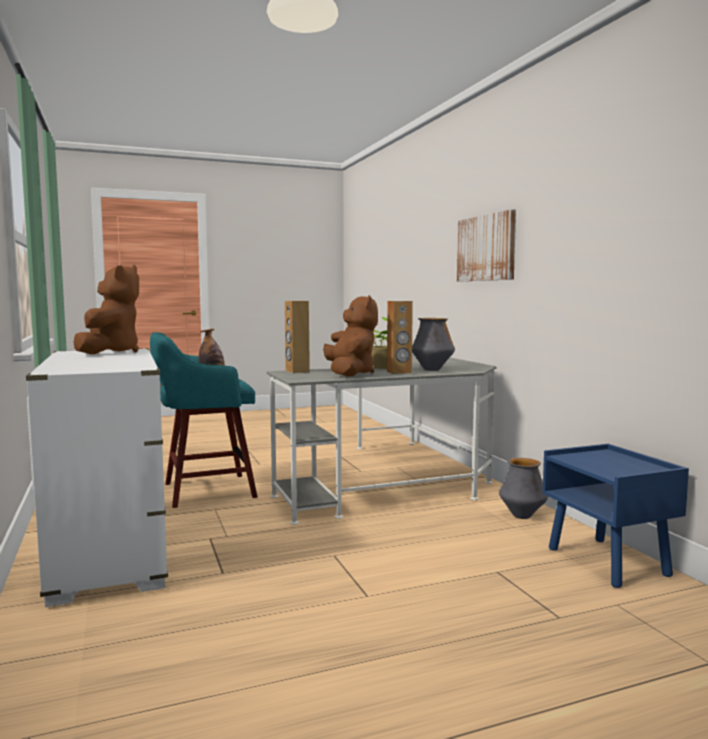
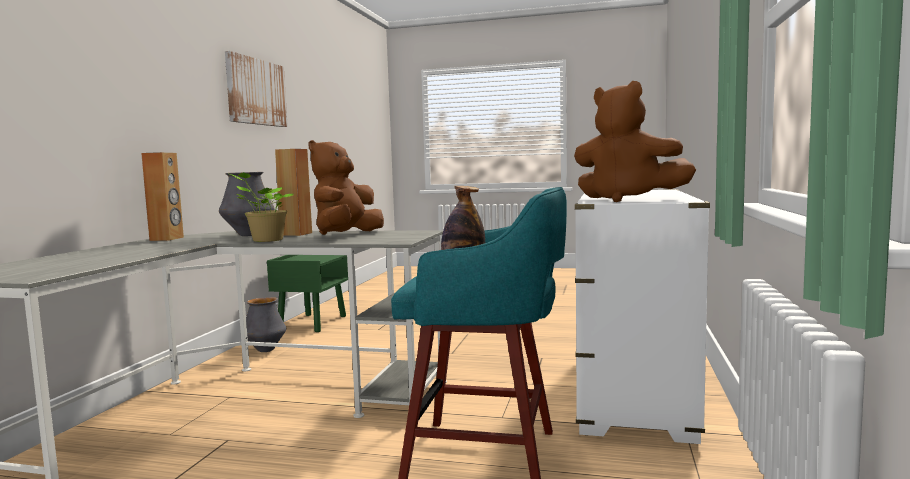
camera: 145 degrees left, 0 degrees up
brown plush toy [73,265,139,354] -> brown plush toy turned 90 degrees counterclockwise [574,81,696,202]
brown speaker [285,301,310,373] -> brown speaker moved to [141,152,184,241]
picture [457,209,516,281] -> picture moved to [225,51,288,127]
blue nightstand [542,444,689,588] -> green nightstand [267,255,348,332]

